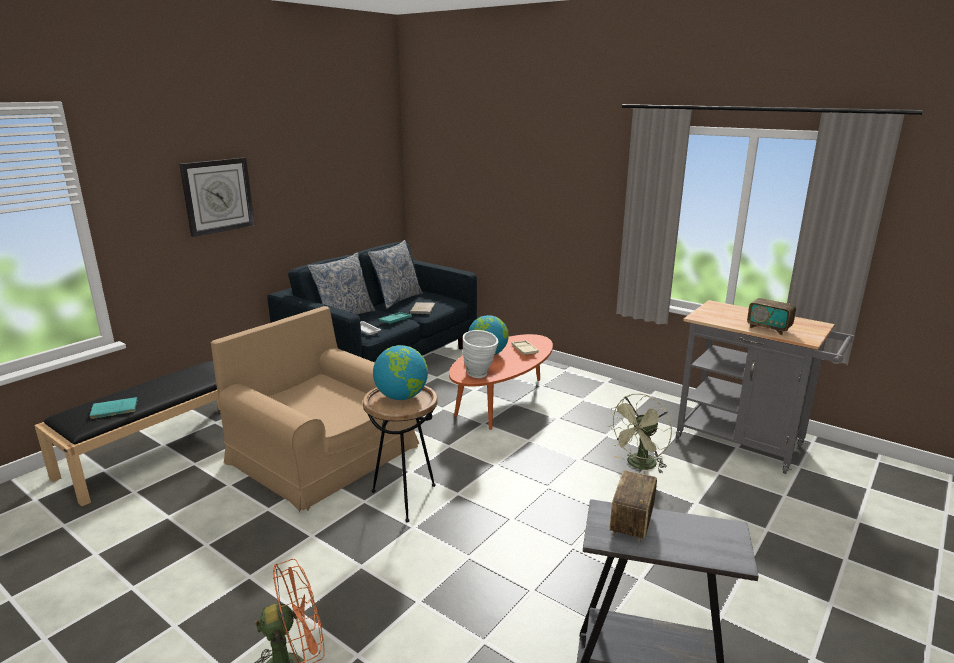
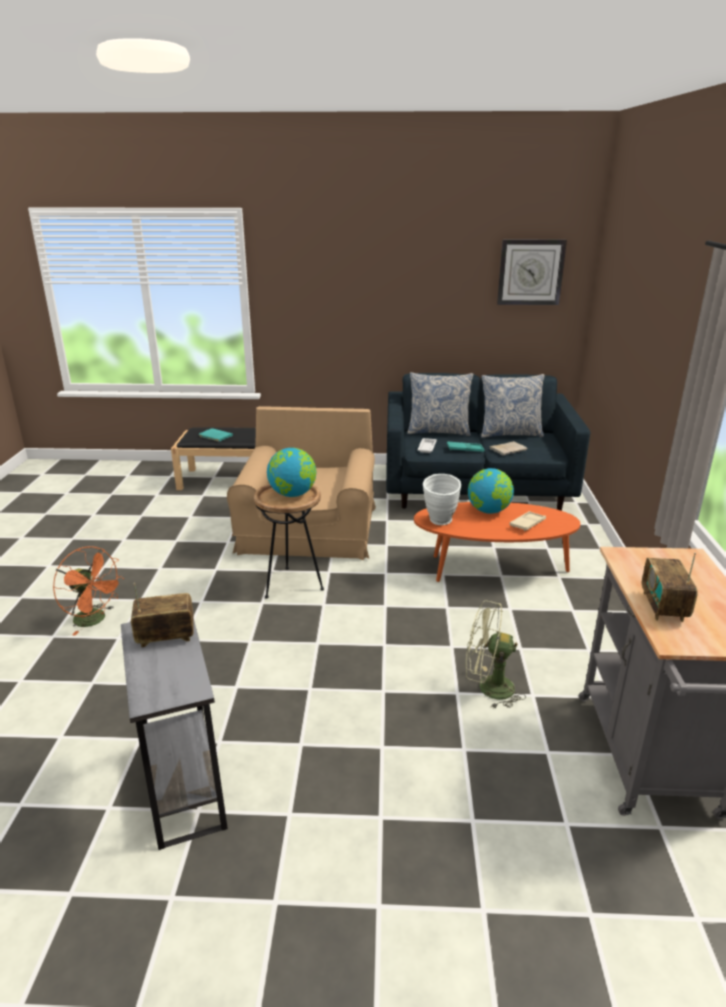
camera: 55 degrees right, 5 degrees up
wall clock [179,158,255,237] -> wall clock moved to [497,239,567,305]

